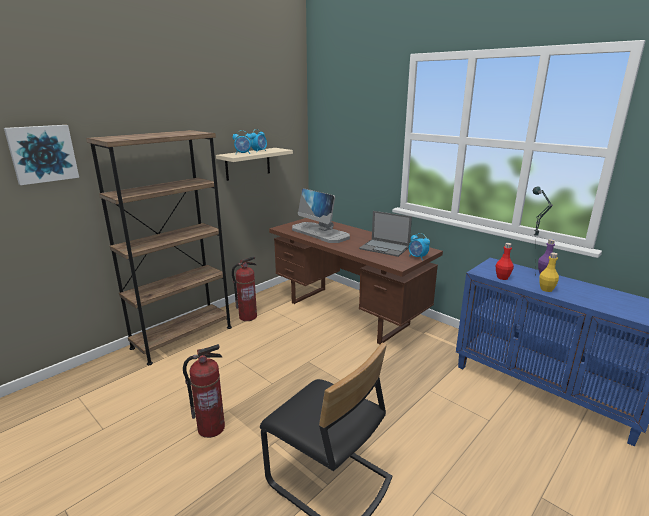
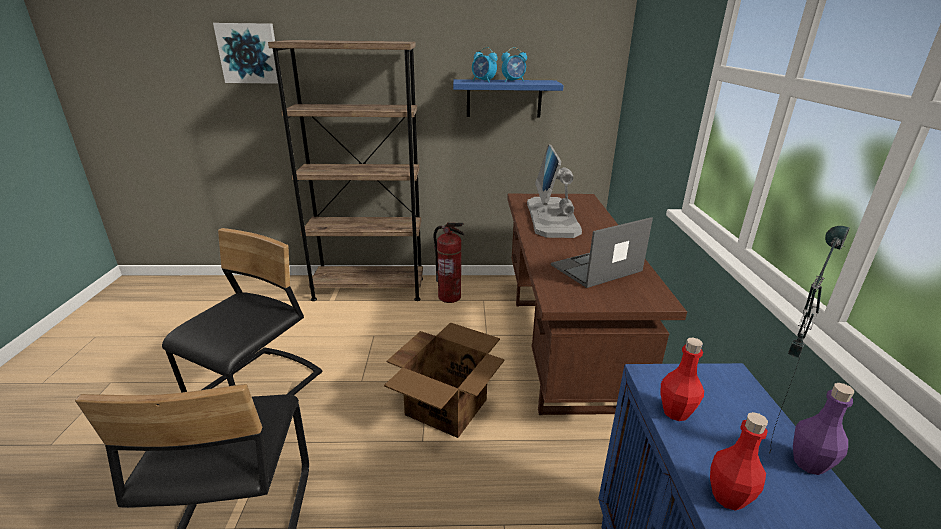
camera: 45 degrees right, 5 degrees up
fire extinguisher [183,344,225,438] -> black chair [162,228,322,395]
beige shelf [216,148,293,181] -> blue shelf [453,79,564,117]
laptop [359,211,412,257] -> laptop turned 75 degrees clockwise [551,217,653,288]
alarm clock [409,233,430,260] -> none
yellow bottle [540,252,559,292] -> red bottle [710,412,768,511]
none -> cardboard box [384,322,505,438]

